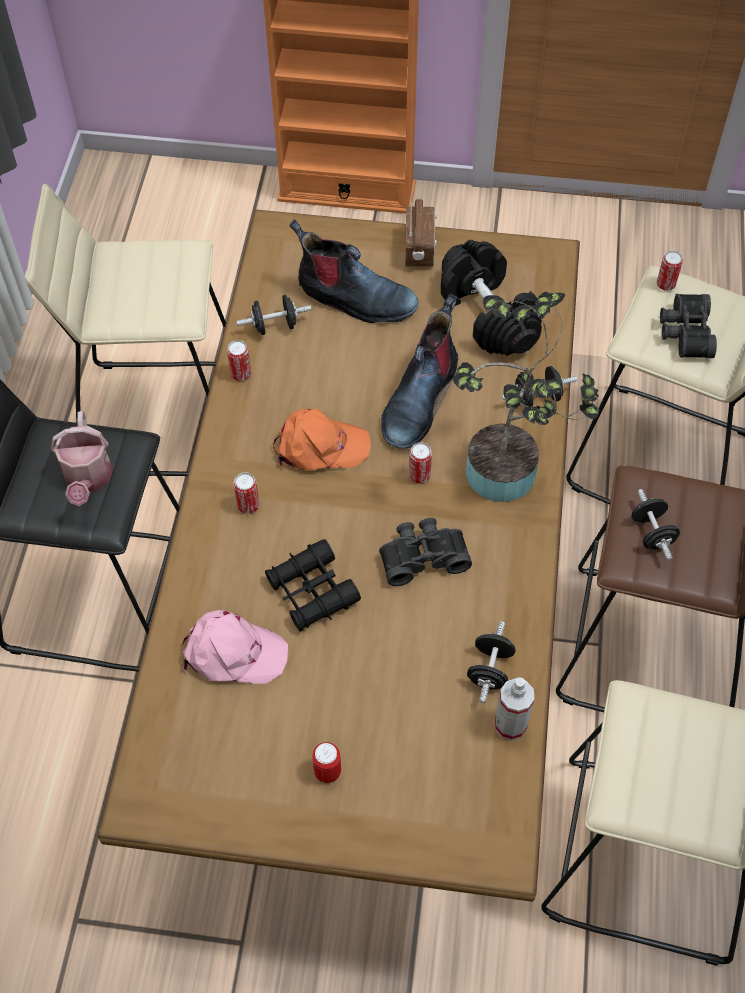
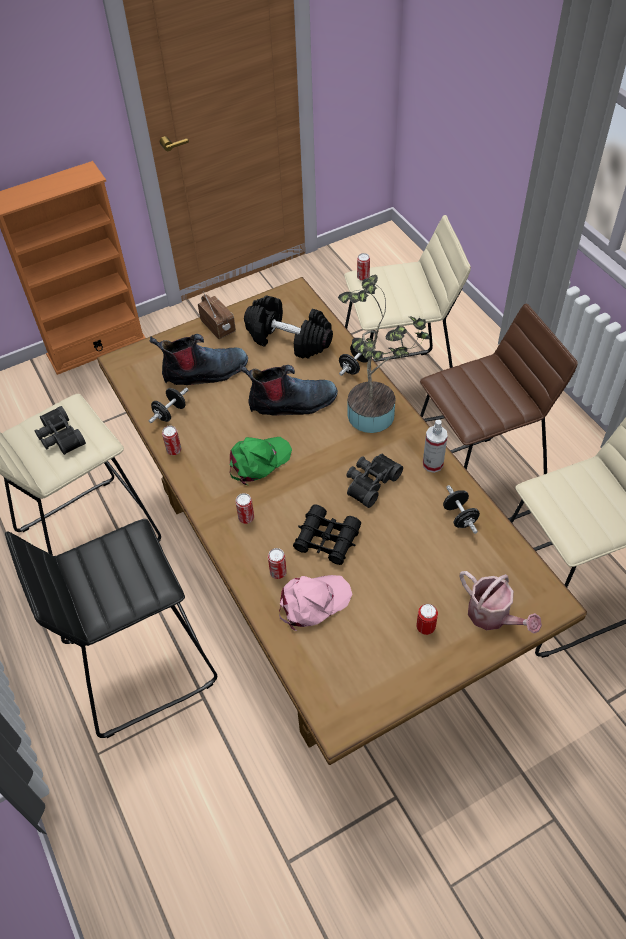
camera: 35 degrees left, 5 degrees down
watering can [51,411,114,506] -> watering can moved to [459,571,542,634]
orange cap [273,408,371,470] -> green cap [230,437,292,485]
boot [381,294,458,449] -> boot turned 90 degrees counterclockwise [240,364,338,415]
can [409,442,432,484] -> can moved to [268,548,287,579]
spray bottle [495,677,534,741] -> spray bottle moved to [423,420,448,473]
black dumbbell [631,489,680,560] -> none
black binoculars [660,294,717,358] -> black binoculars moved to [35,406,86,455]

